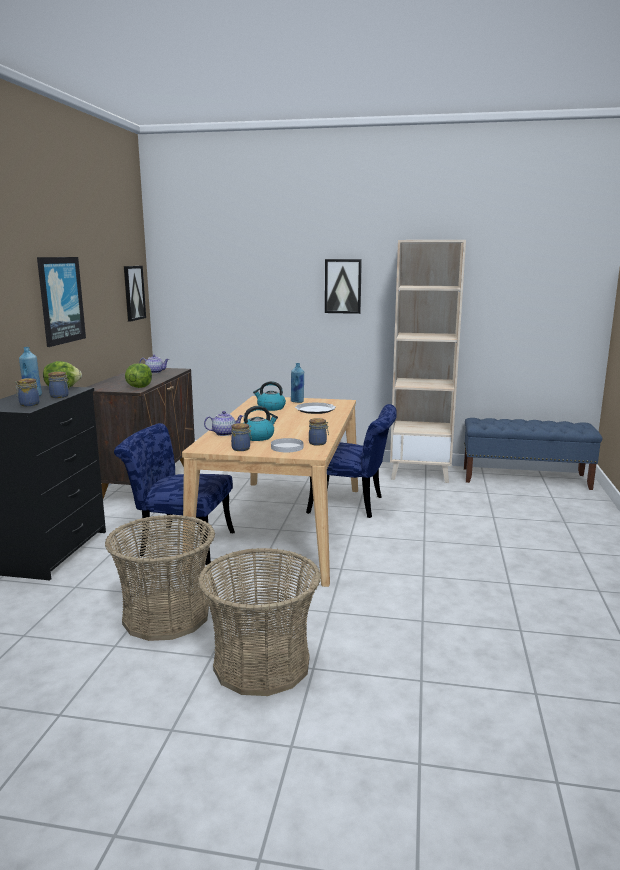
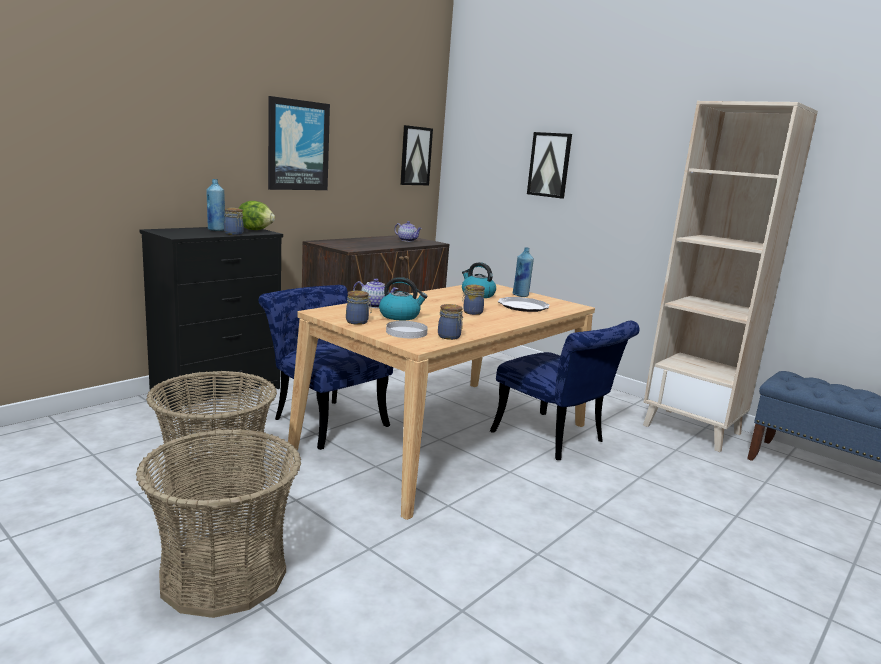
camera: 30 degrees right, 0 degrees up
jar [15,378,39,406] -> jar moved to [462,285,485,315]
lettuce [125,363,152,388] -> none
picture [325,259,362,314] -> picture moved to [527,132,572,199]

